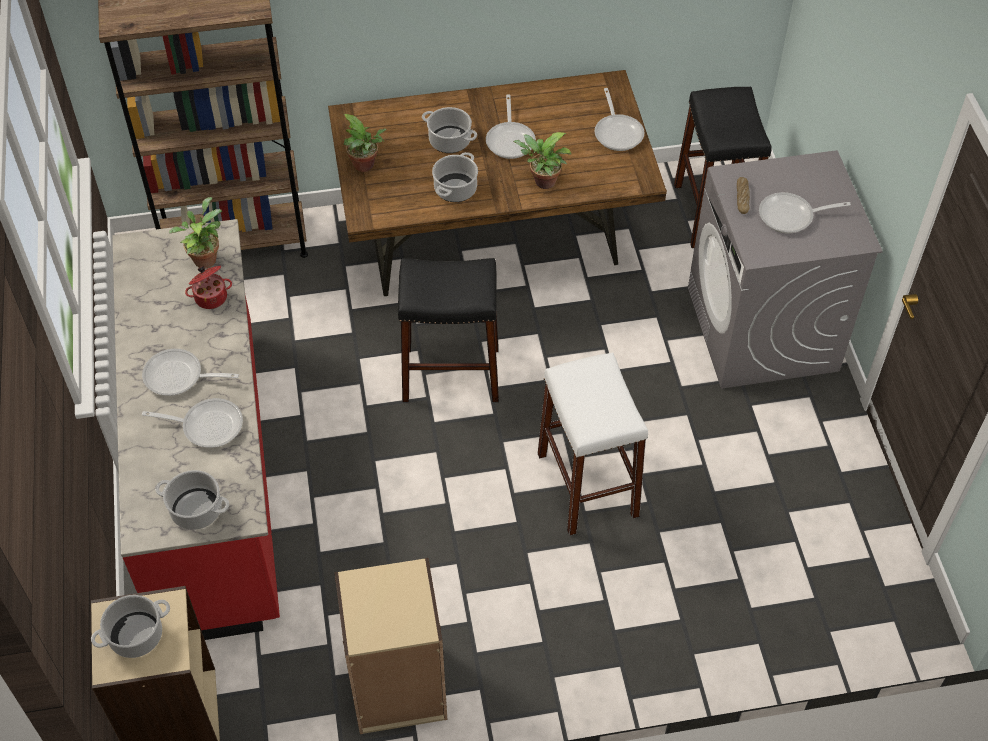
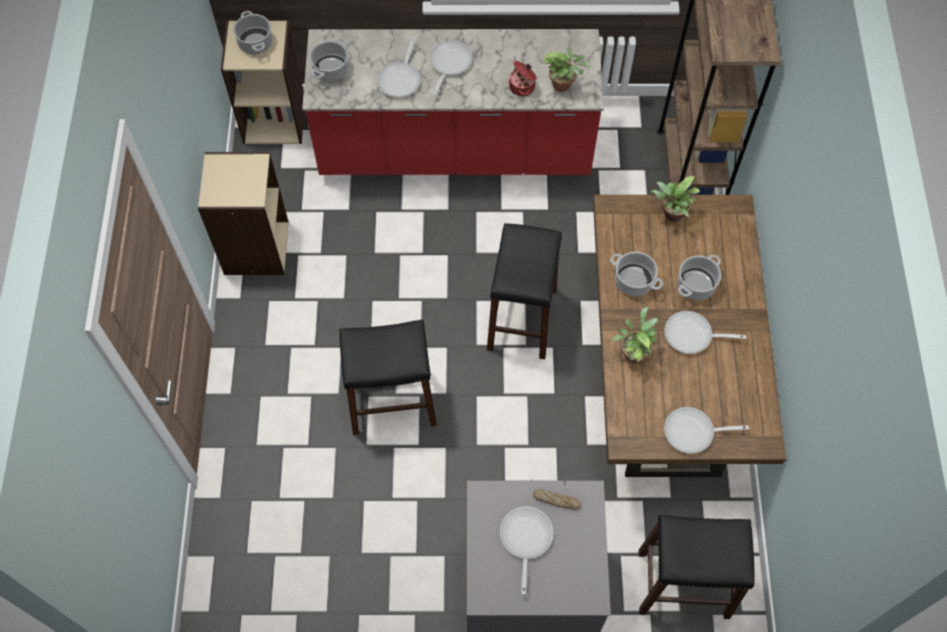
camera: 100 degrees right, 10 degrees up
white stool [538,352,648,536] -> black stool [339,320,437,435]

